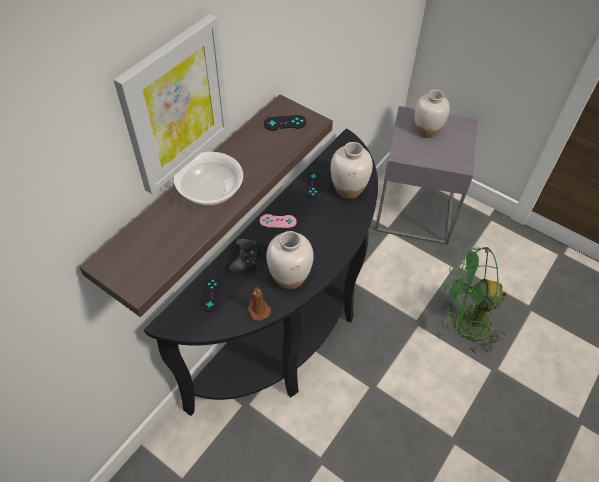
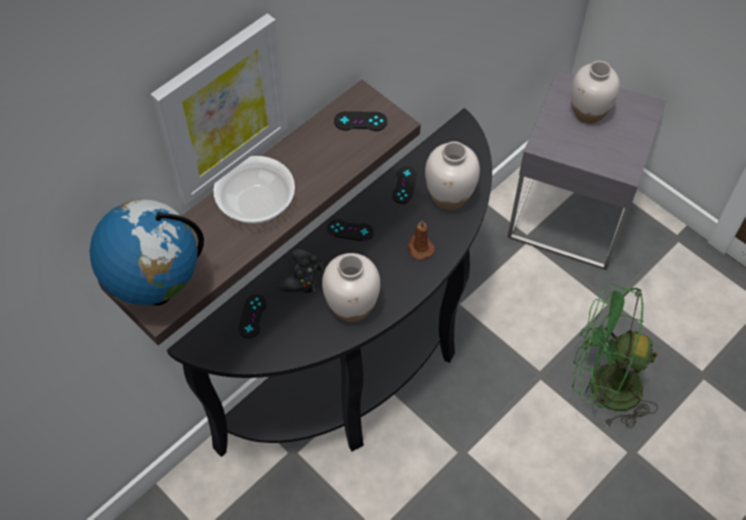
camera: 10 degrees right, 5 degrees up
brown candle [247,288,271,321] -> brown candle moved to [407,220,435,260]
pink game controller [260,214,297,228] -> black game controller [327,219,374,241]
none -> globe [89,200,204,305]

